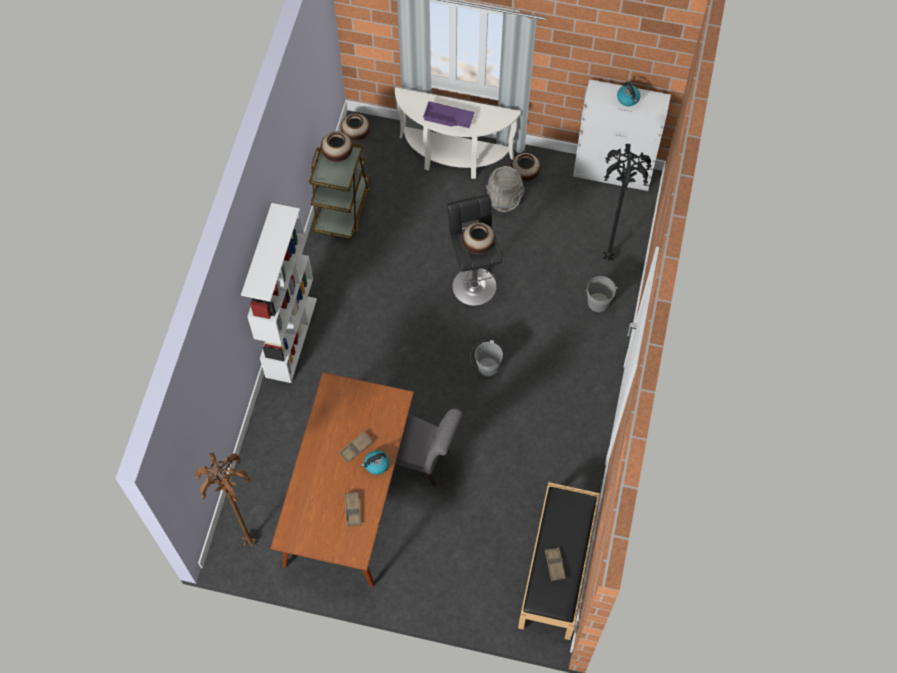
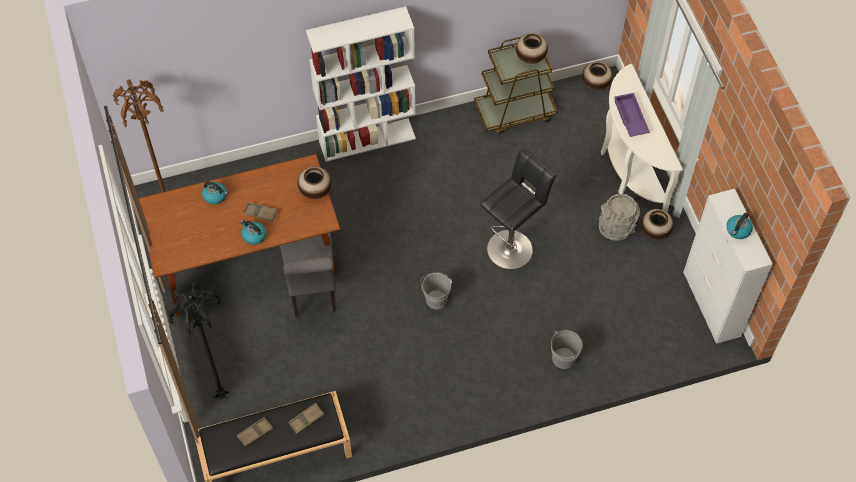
camera: 60 degrees right, 5 degrees down
brown tray [344,492,362,527] -> brown tray moved to [288,403,324,434]
vase [462,222,495,254] -> vase moved to [297,167,332,199]
black floor lamp [603,144,652,262] -> black floor lamp moved to [168,282,229,402]
none -> kettle [202,181,228,204]

